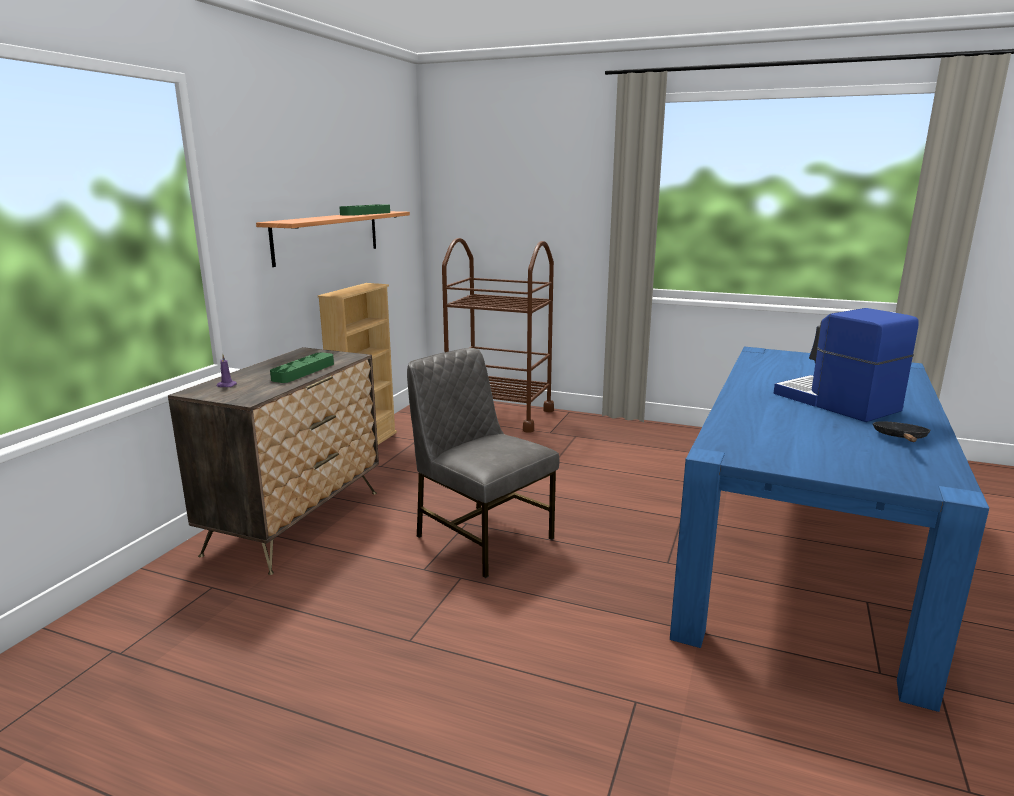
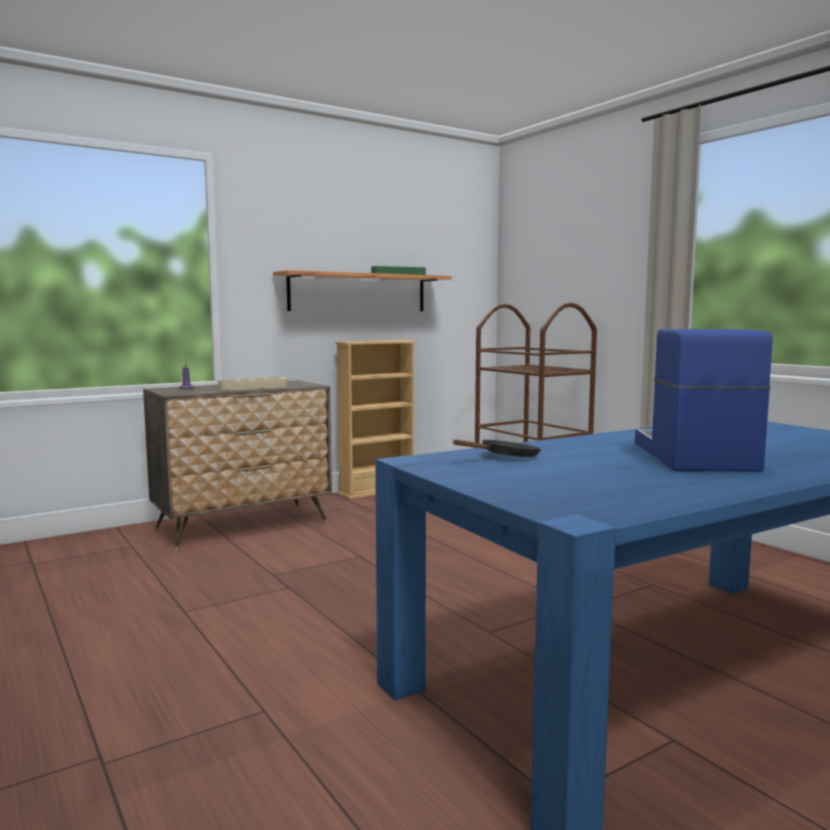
camera: 35 degrees right, 10 degrees down
green tray [270,352,334,383] -> beige tray [218,377,287,391]
grey chair [407,348,560,578] -> none
black frying pan [873,421,931,442] -> black frying pan moved to [453,440,541,457]

